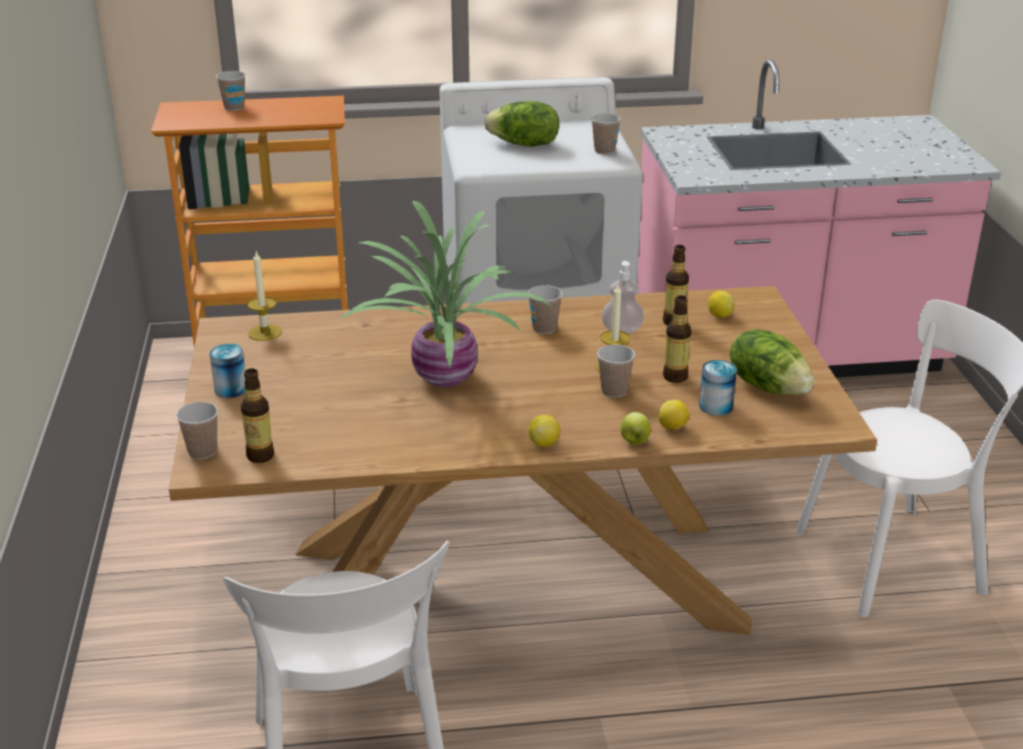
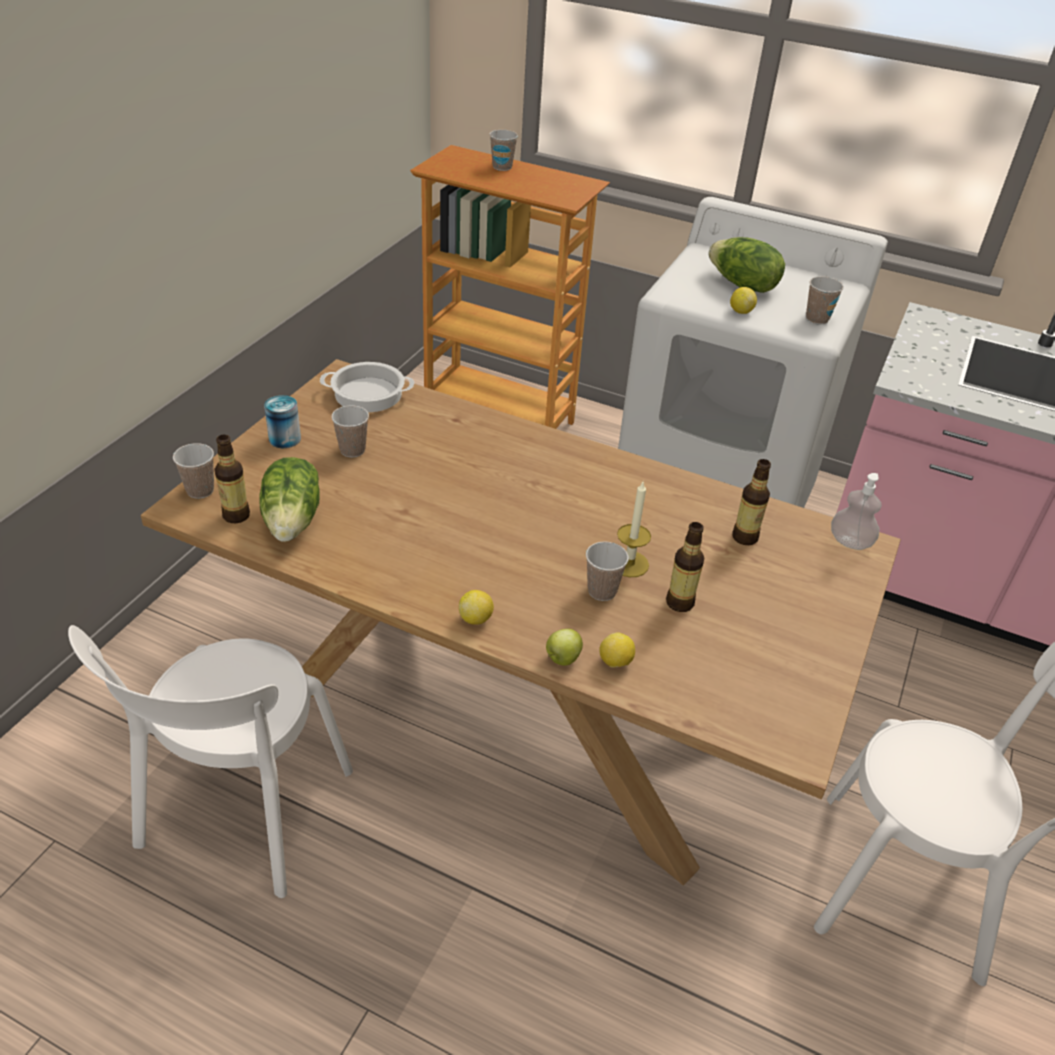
camera: 30 degrees right, 10 degrees up
candle [247,252,282,341] -> cooking pot [320,362,414,412]
potted plant [340,200,550,387] -> none
cup [528,285,563,334] -> cup moved to [331,405,369,458]
soap dispenser [602,261,644,334] -> soap dispenser moved to [831,473,882,550]
can [699,360,737,416] -> none
lemon [708,291,734,318] -> lemon moved to [730,287,757,314]
lettuce [730,329,814,395] -> lettuce moved to [259,457,320,542]

